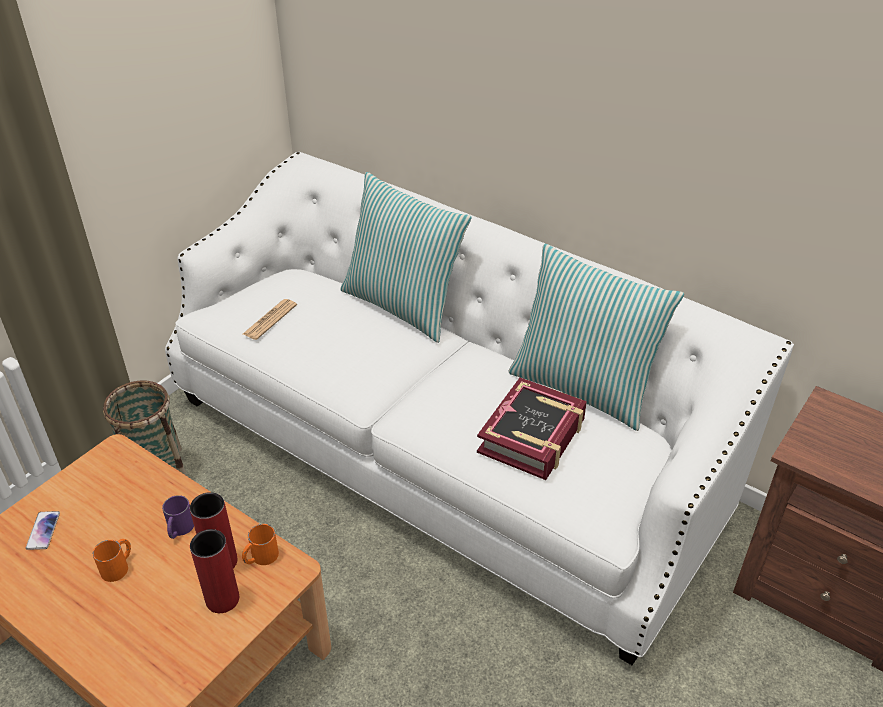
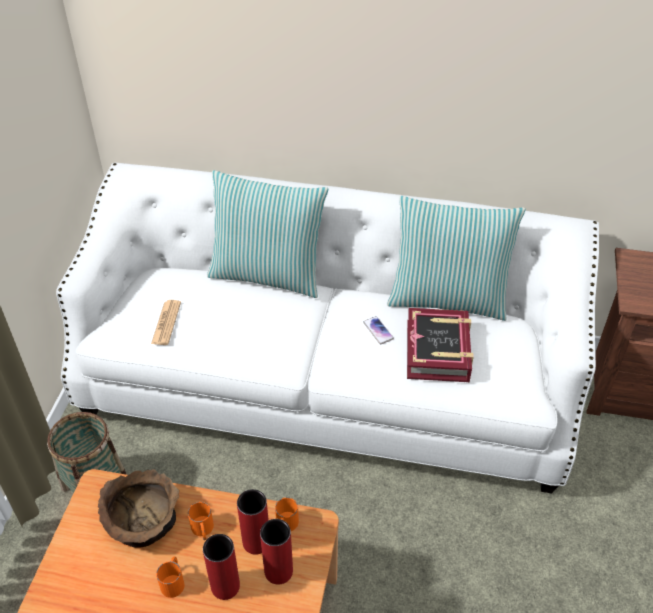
camera: 25 degrees left, 5 degrees up
phone [26,511,60,550] -> phone moved to [363,316,394,344]
purple mug [162,495,194,539] -> orange mug [188,502,214,540]
none -> brown bowl [98,469,179,548]
none -> red vase [203,534,240,600]

